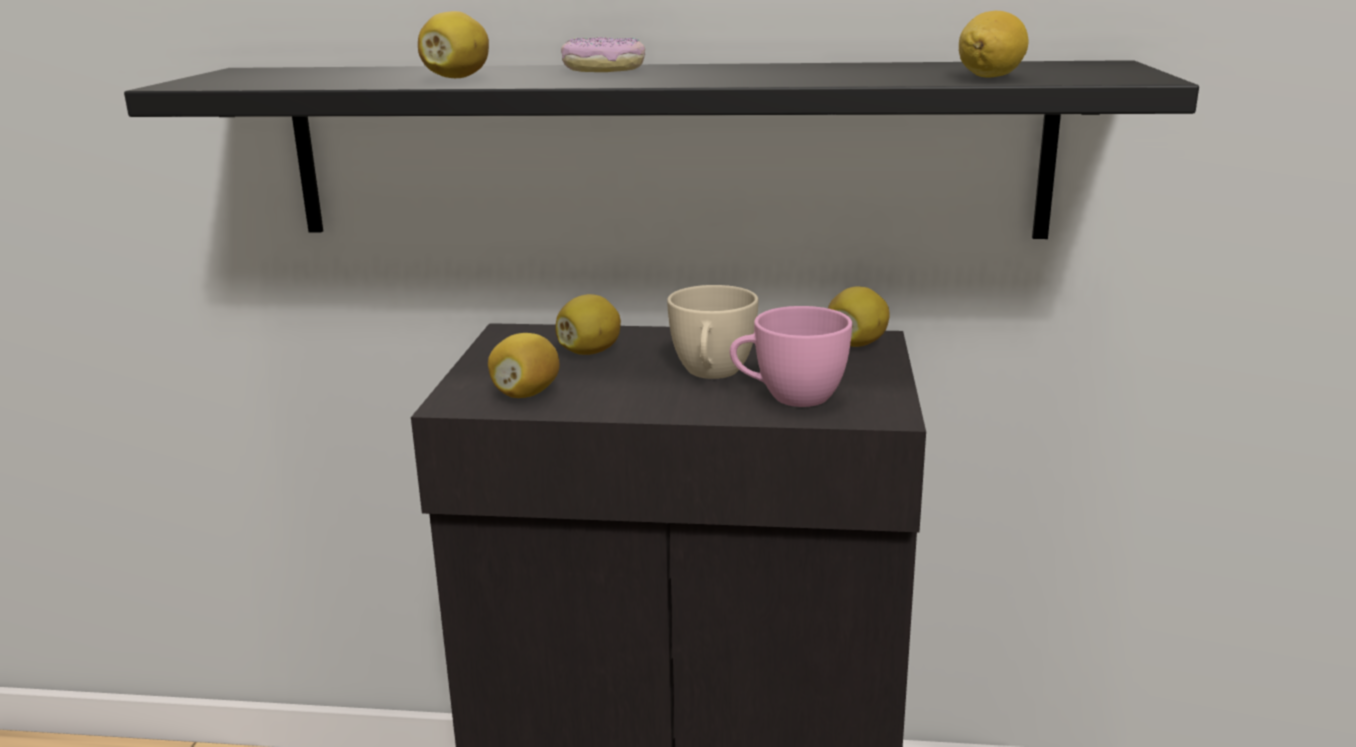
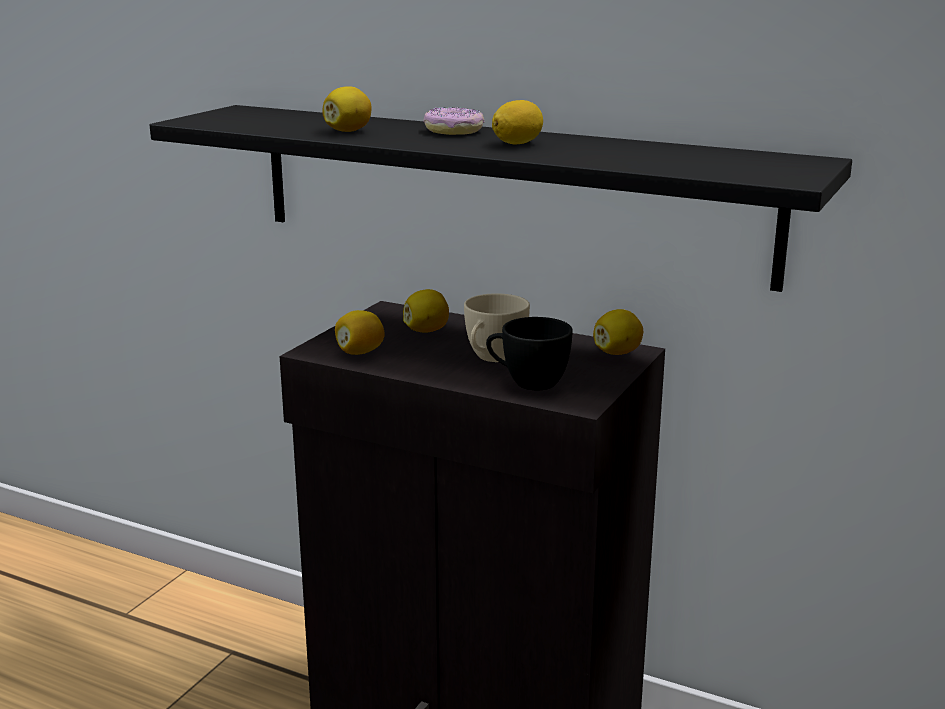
camera: 20 degrees right, 0 degrees up
pink cup [730,306,852,407] -> black cup [486,317,573,390]
lemon [959,11,1029,78] -> lemon moved to [492,100,543,144]

